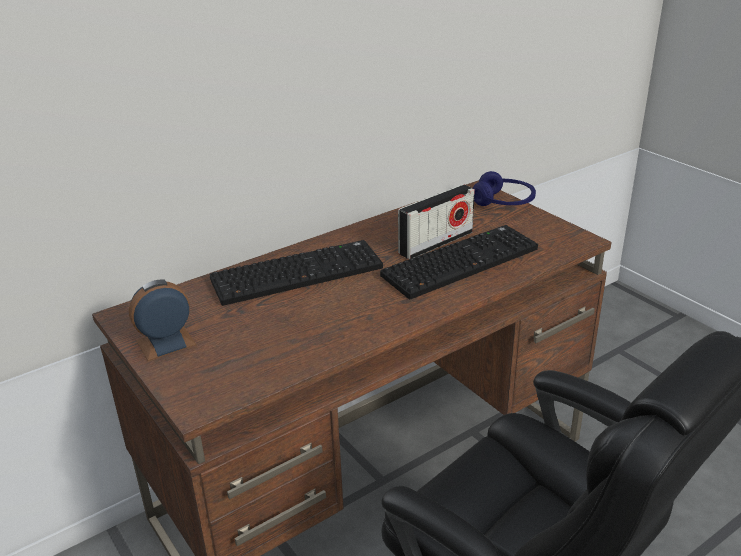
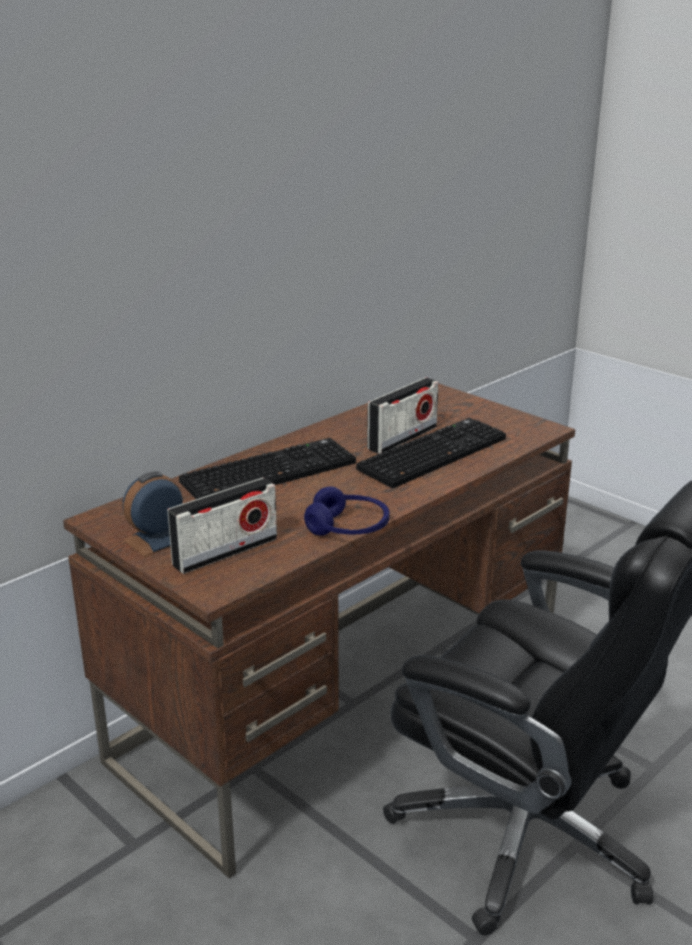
camera: 10 degrees left, 5 degrees down
blue headphones [473,171,536,206] -> blue headphones moved to [304,487,390,536]
none -> radio [167,478,277,574]

